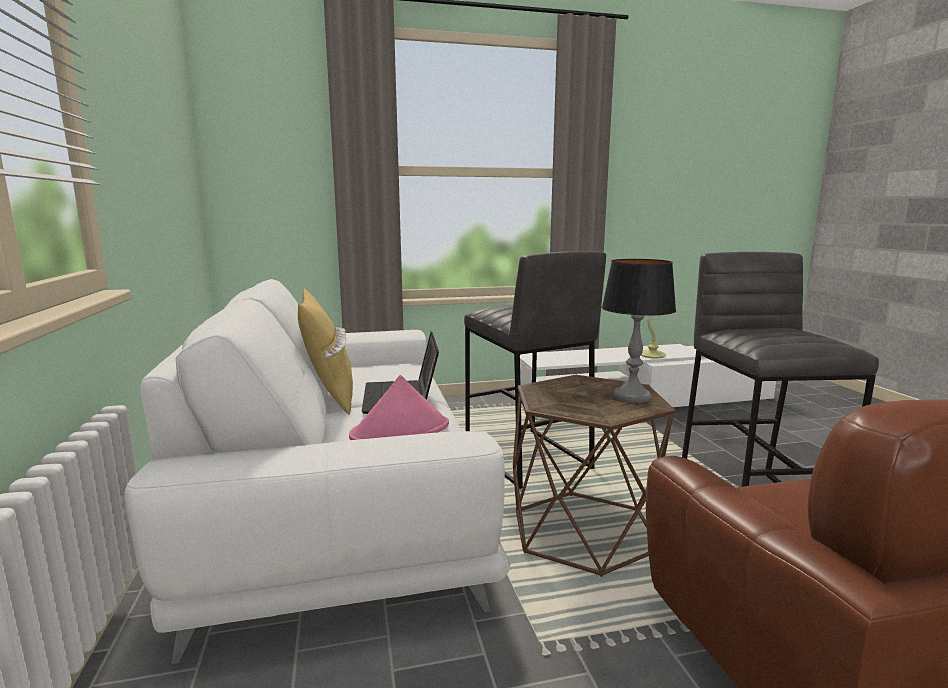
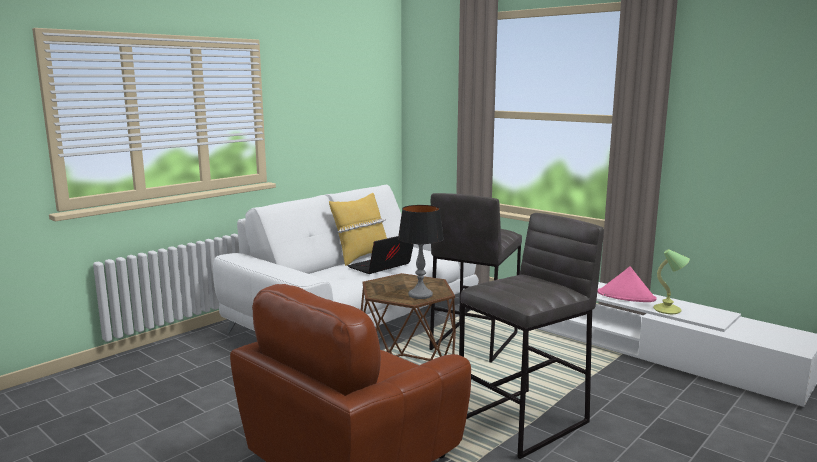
camera: 55 degrees right, 0 degrees up
pink hat [349,375,449,440] -> pink hat moved to [598,266,657,302]

